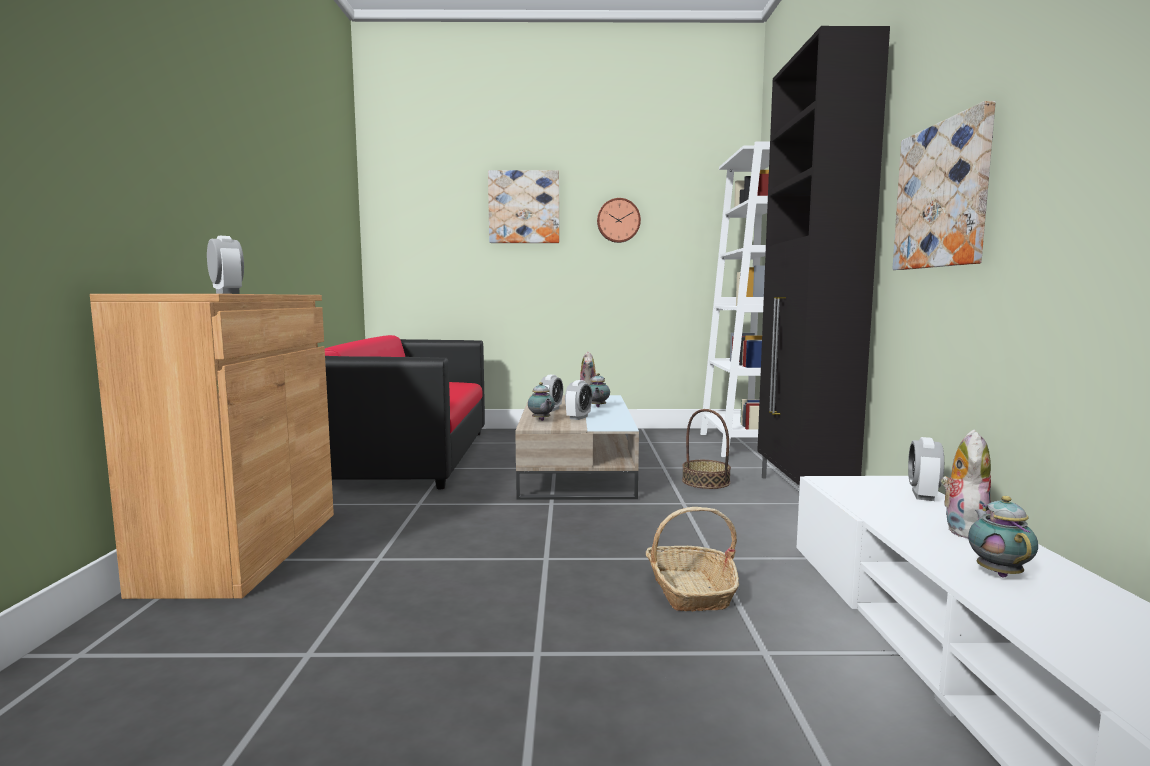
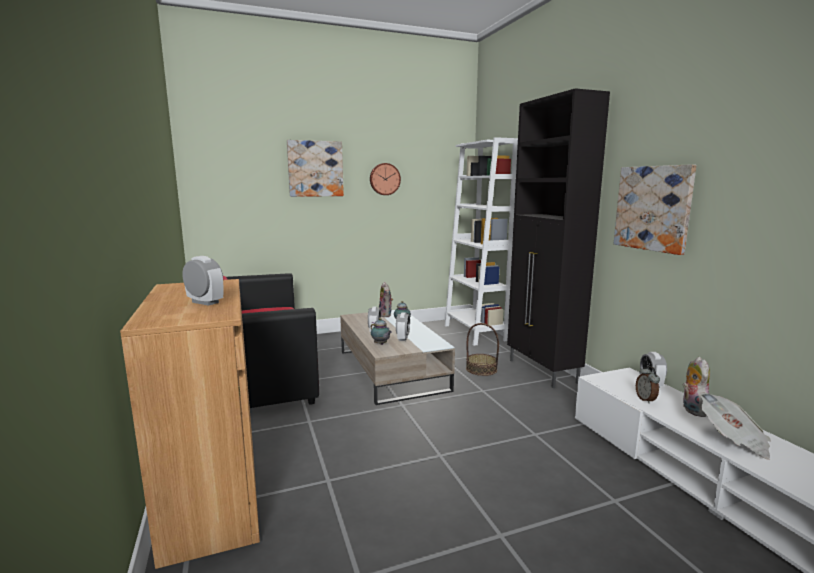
camera: 20 degrees left, 5 degrees up
basket [646,507,739,612] -> none
teapot [968,496,1038,578] -> newspaper [700,392,771,460]
none -> alarm clock [636,366,660,404]

